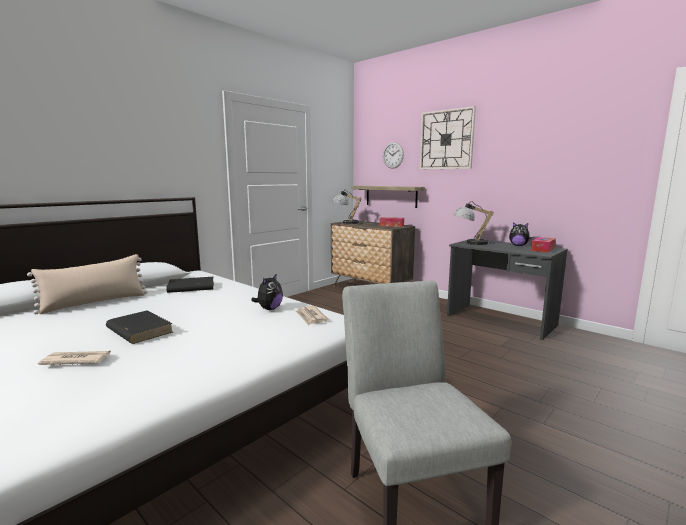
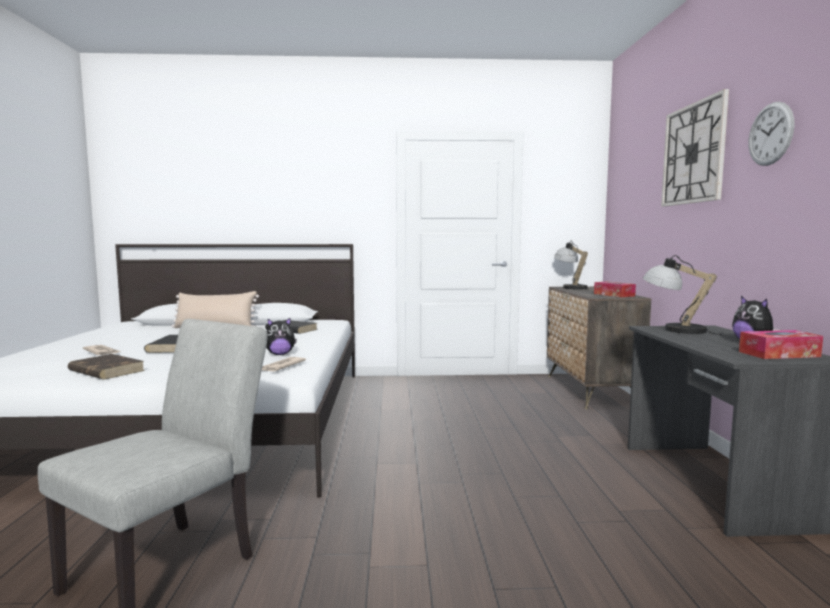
camera: 45 degrees right, 5 degrees down
shelf [351,186,425,208] -> none
wall clock [383,142,404,169] -> wall clock moved to [748,102,794,166]
none -> brown book [68,354,145,379]

